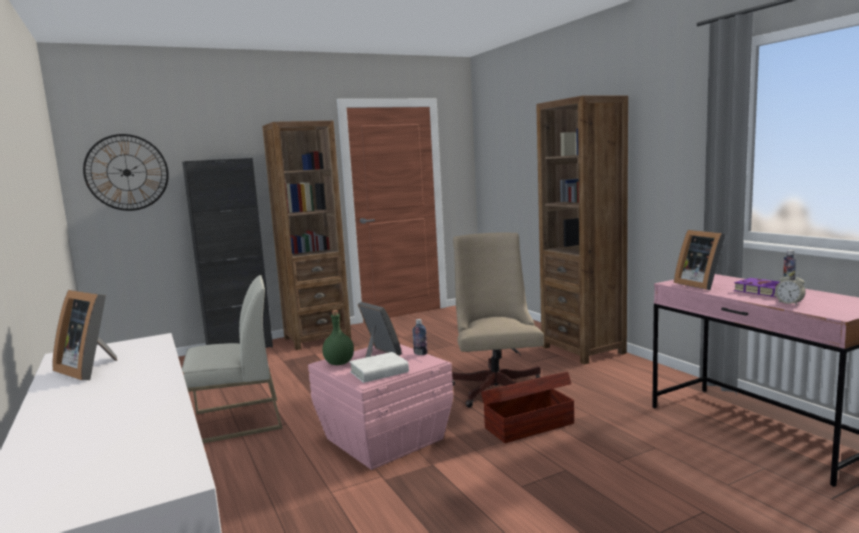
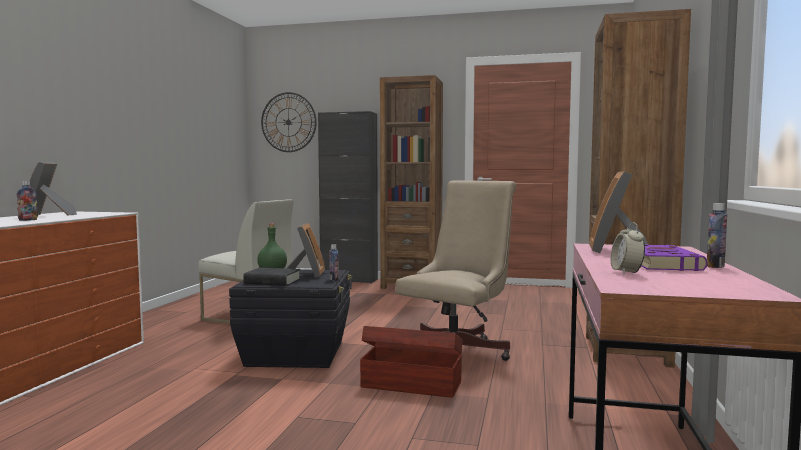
camera: 40 degrees right, 5 degrees down
pink storage box [308,344,453,470] -> black storage box [229,270,352,368]
white book [349,352,409,383] -> black book [243,267,300,286]
none -> bottle [16,181,38,221]

